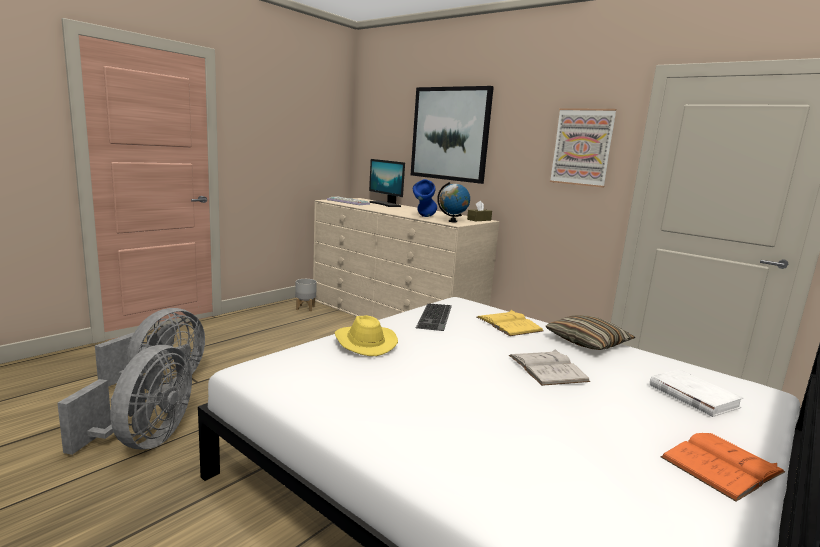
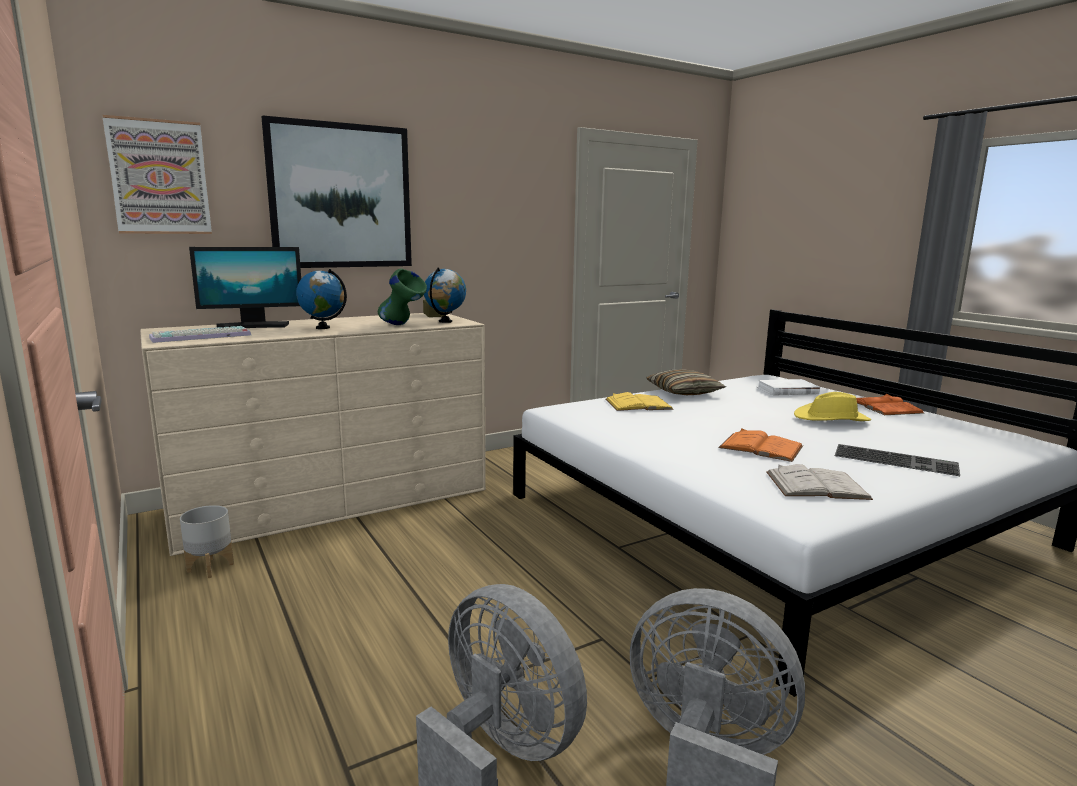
camera: 70 degrees left, 0 degrees up
yellow hat [334,315,398,356] -> yellow hat moved to [794,392,871,421]
blue vase [413,179,437,217] -> green vase [378,268,427,325]
keyboard [416,304,452,331] -> keyboard moved to [835,444,960,476]
white book [509,349,591,386] -> white book moved to [766,464,873,500]
picture [550,108,617,187] -> picture moved to [102,115,212,234]
none -> globe [296,269,347,329]
none -> orange book [718,428,803,462]

